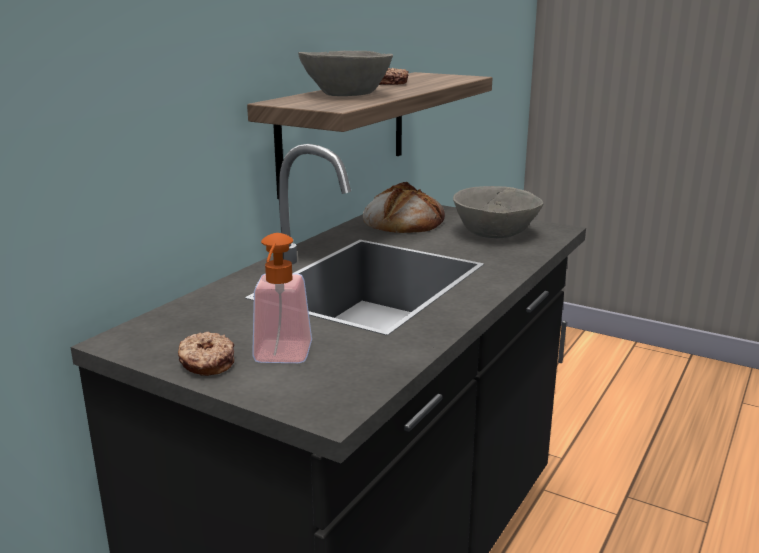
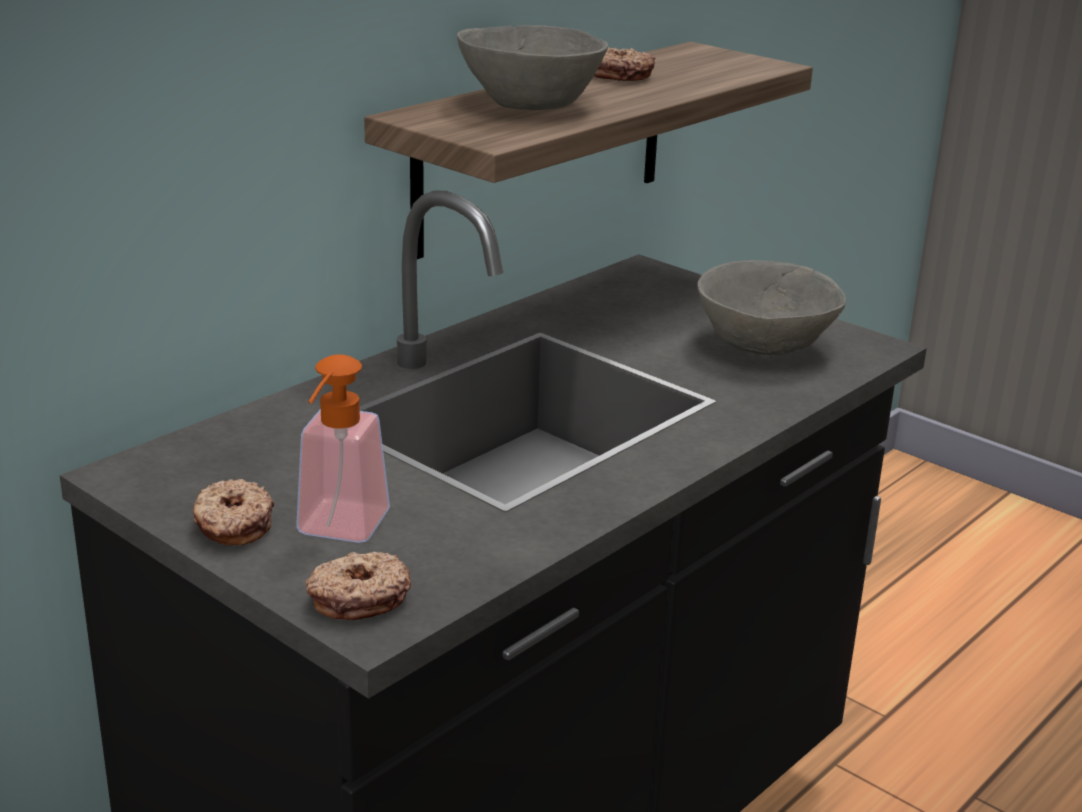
camera: 10 degrees right, 5 degrees up
bread [363,182,445,233] -> none
none -> donut [306,552,411,620]

